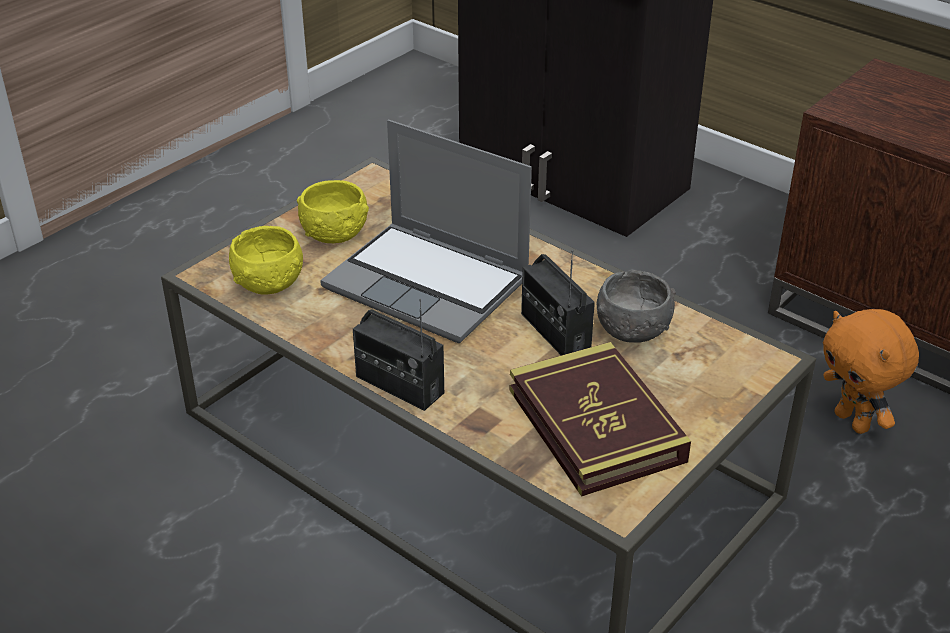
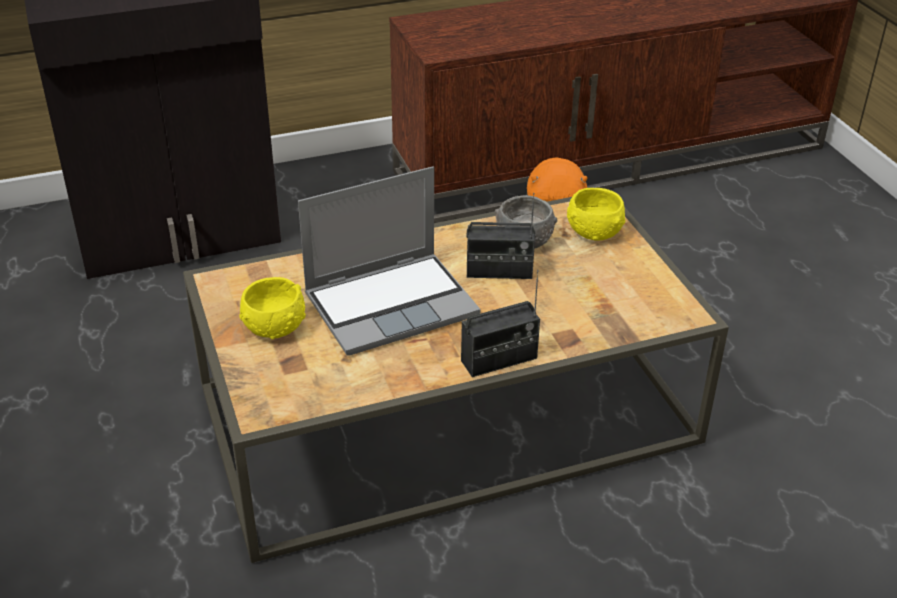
camera: 60 degrees left, 0 degrees up
yellow bowl [229,226,303,294] -> yellow bowl moved to [567,188,625,241]
book [510,342,691,497] -> none

